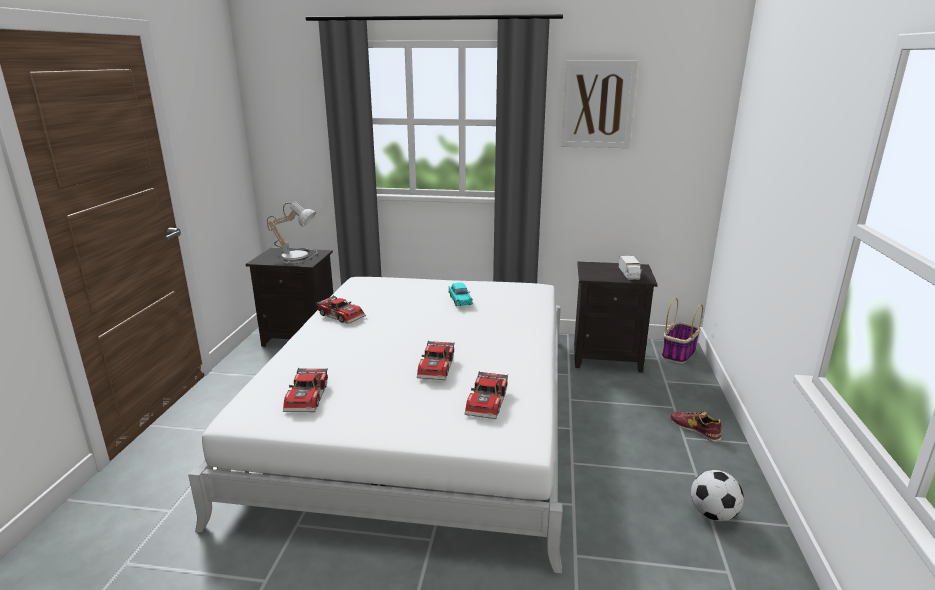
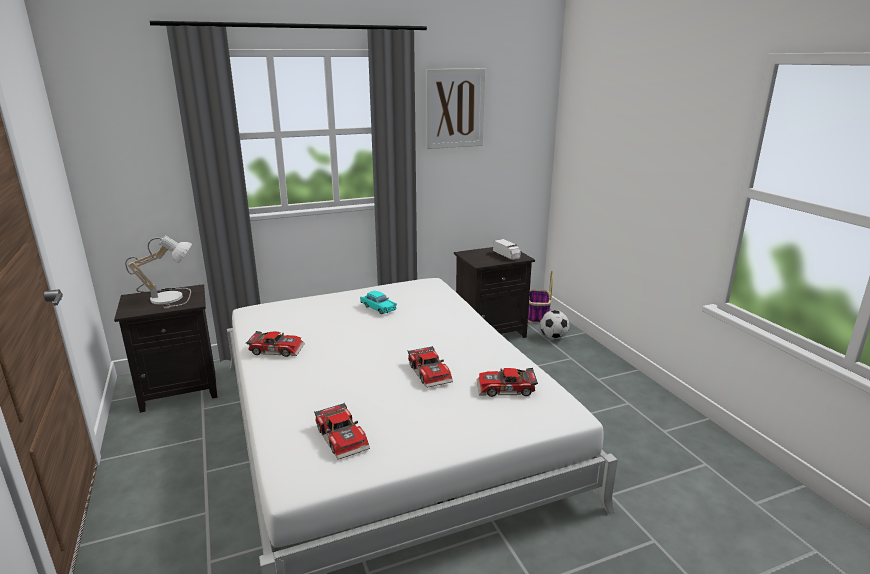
camera: 30 degrees left, 0 degrees up
toy car [465,371,508,419] -> toy car turned 105 degrees clockwise [477,368,538,397]
shoe [671,411,722,442] -> none
football [691,470,744,521] -> football moved to [540,310,569,339]

